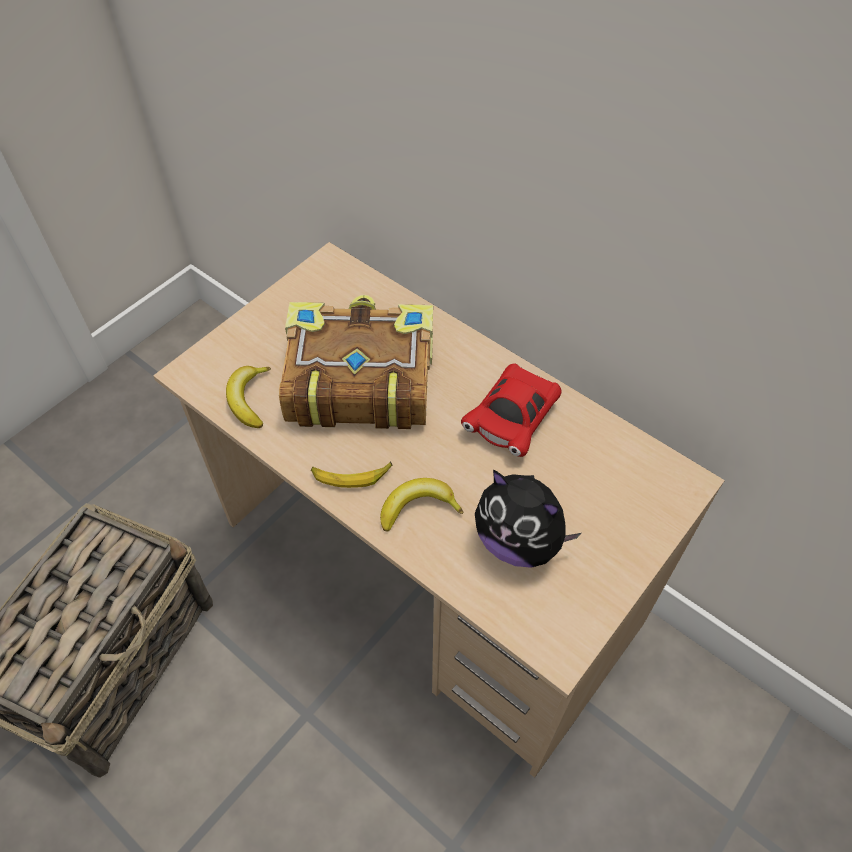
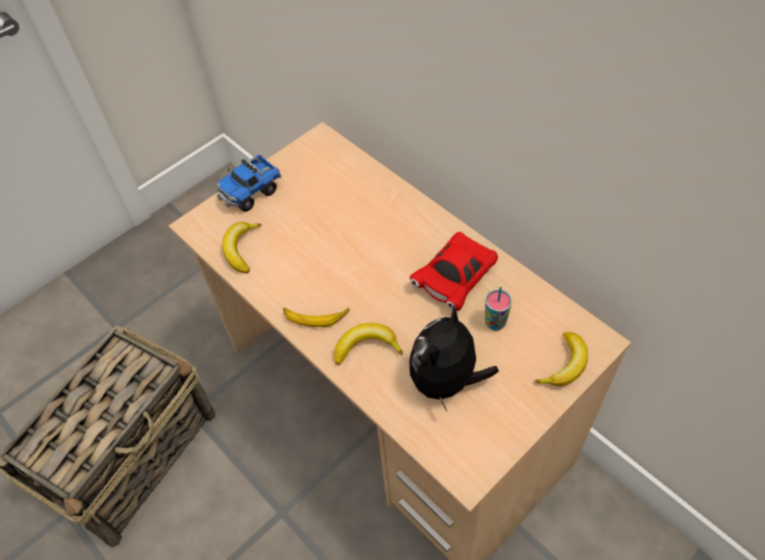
camera: 10 degrees right, 0 degrees up
book [279,295,433,429] -> none
plush toy [475,470,581,568] -> plush toy turned 75 degrees clockwise [409,304,499,411]
none -> toy truck [217,154,281,212]
none -> cup [485,287,512,331]
none -> banana [535,332,588,386]

